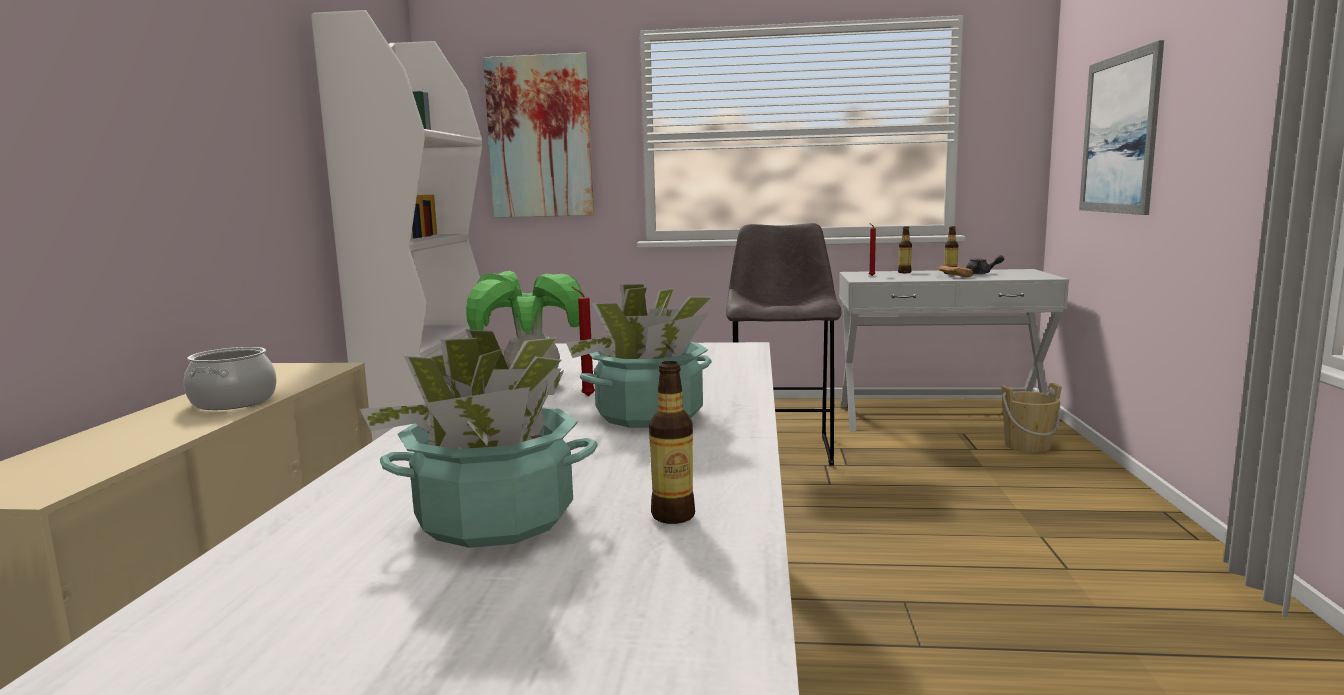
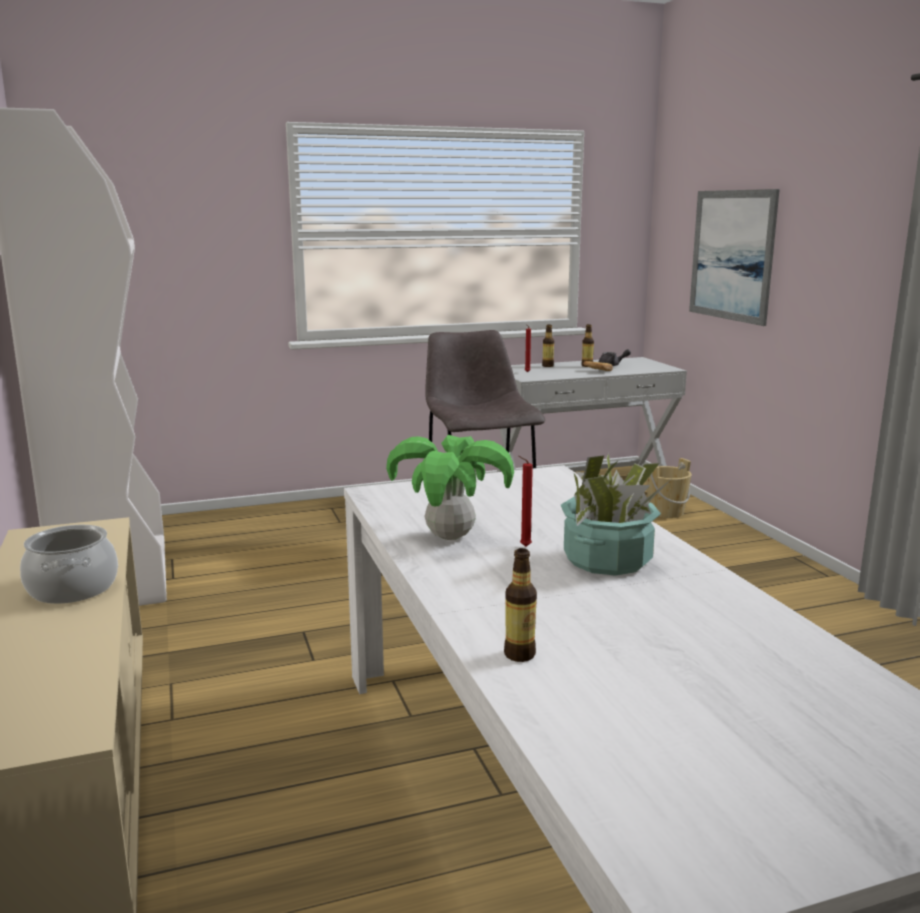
camera: 25 degrees left, 5 degrees up
potted plant [360,329,598,548] -> none
picture [483,53,594,218] -> none
bottle [649,361,695,524] -> bottle moved to [504,548,537,662]

